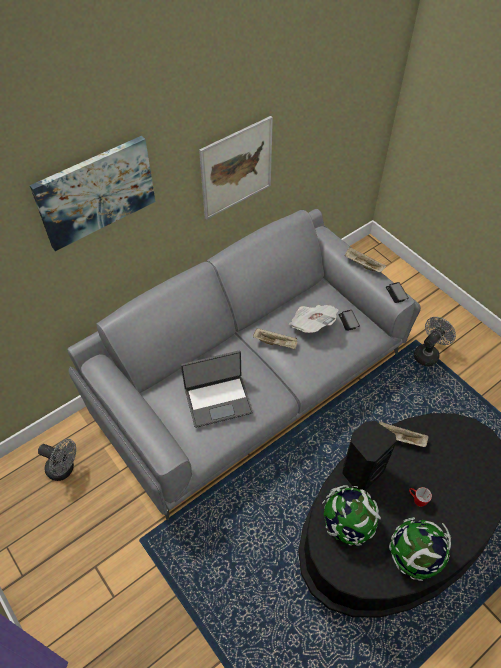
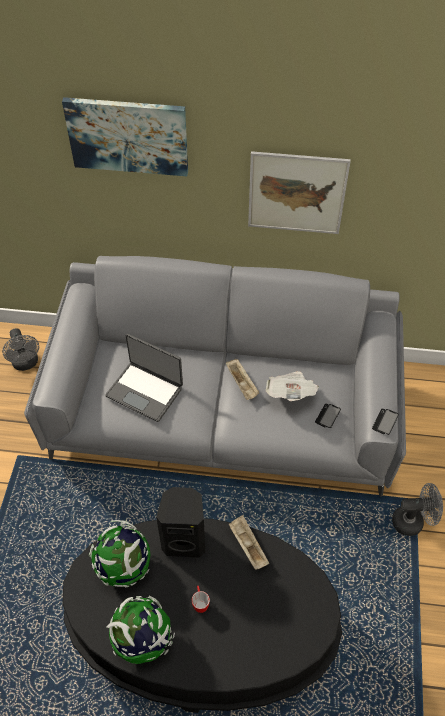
camera: 45 degrees right, 0 degrees up
beige tray [344,247,386,272] -> none

